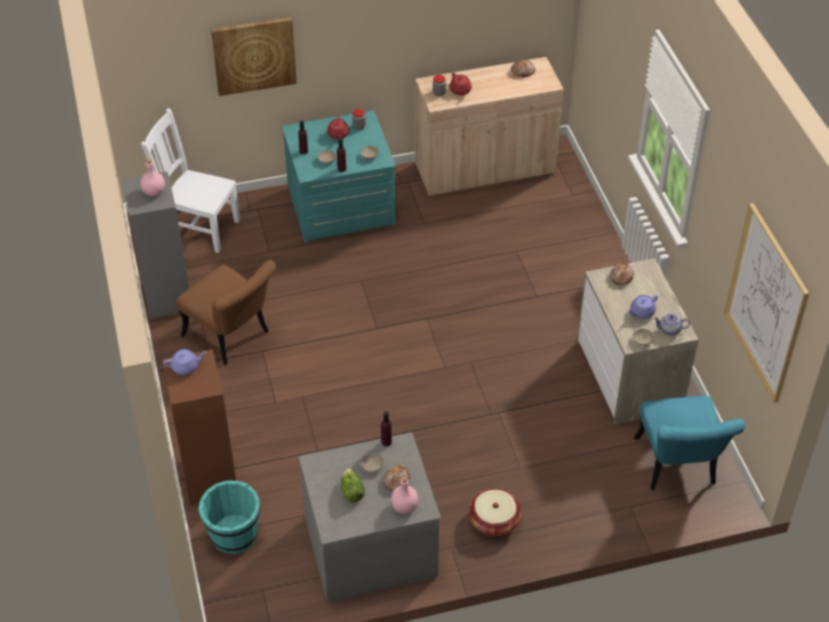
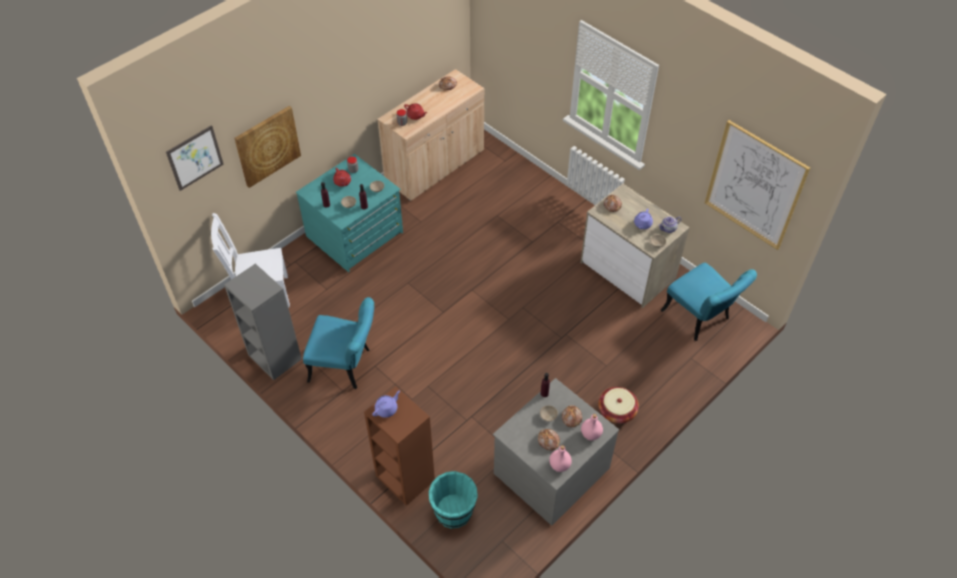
camera: 30 degrees left, 5 degrees up
pink bottle [141,159,165,196] -> pink bottle moved to [549,445,572,472]
brown chair [176,260,276,365] -> turquoise chair [303,297,374,389]
lettuce [341,469,365,502] -> bread [538,429,560,451]
none -> picture [166,125,224,191]

